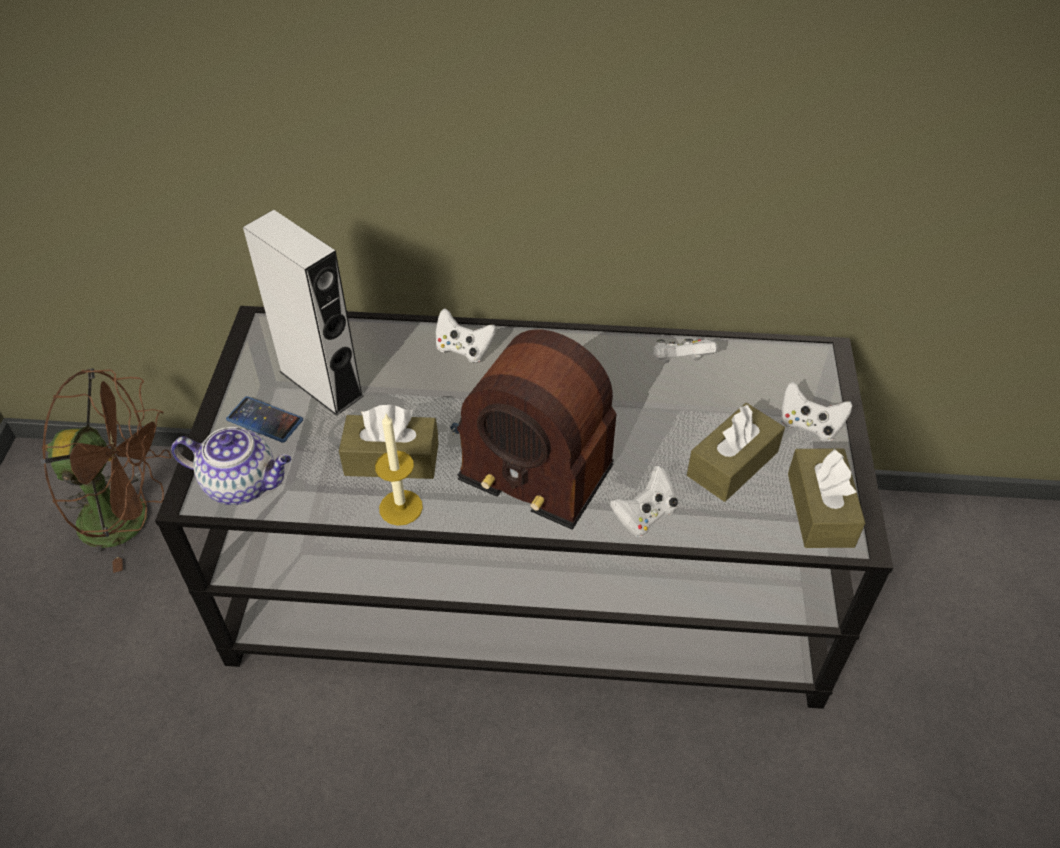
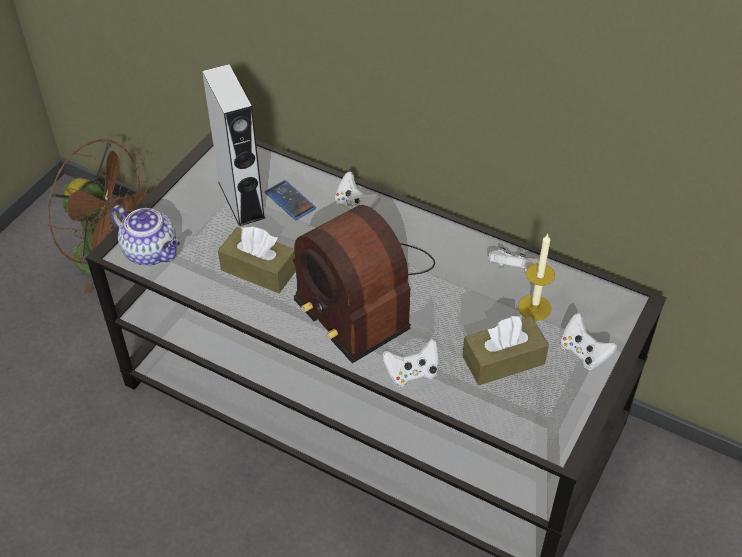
camera: 25 degrees right, 0 degrees up
phone [226,396,303,443] -> phone moved to [265,180,316,220]
candle [375,414,423,526] -> candle moved to [518,233,555,321]
brown tissue box [788,448,865,548] -> none

